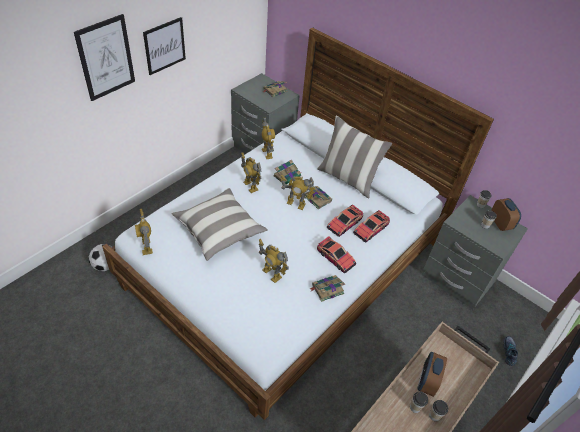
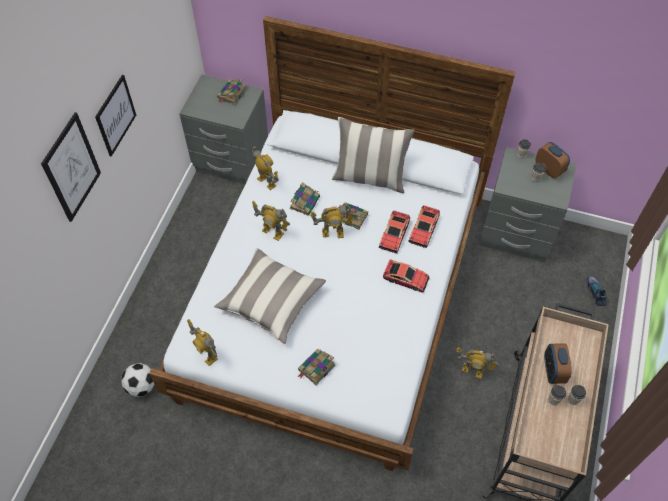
camera: 20 degrees left, 10 degrees up
toy robot [259,239,289,283] -> toy robot moved to [456,347,499,379]
book [310,275,345,302] -> book moved to [298,349,336,385]

